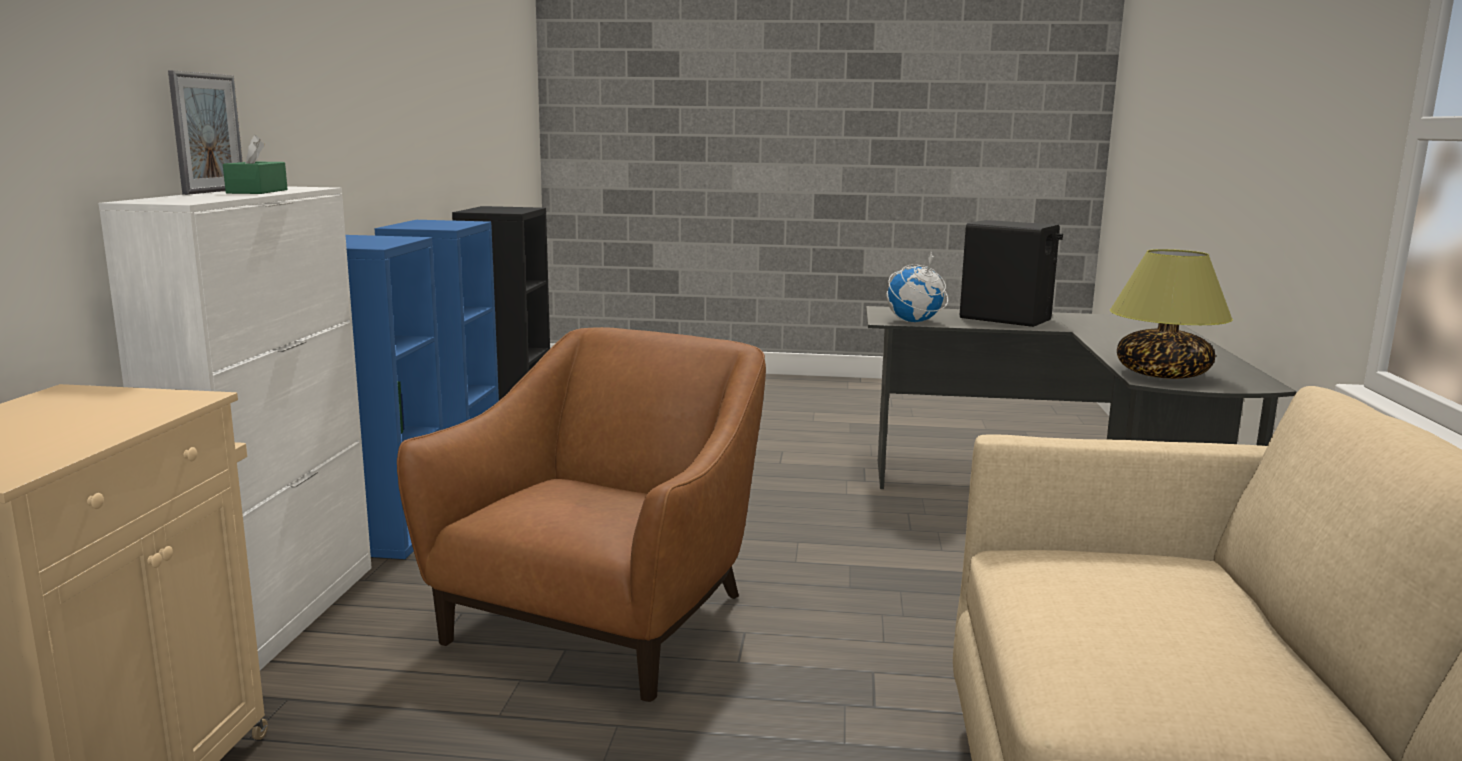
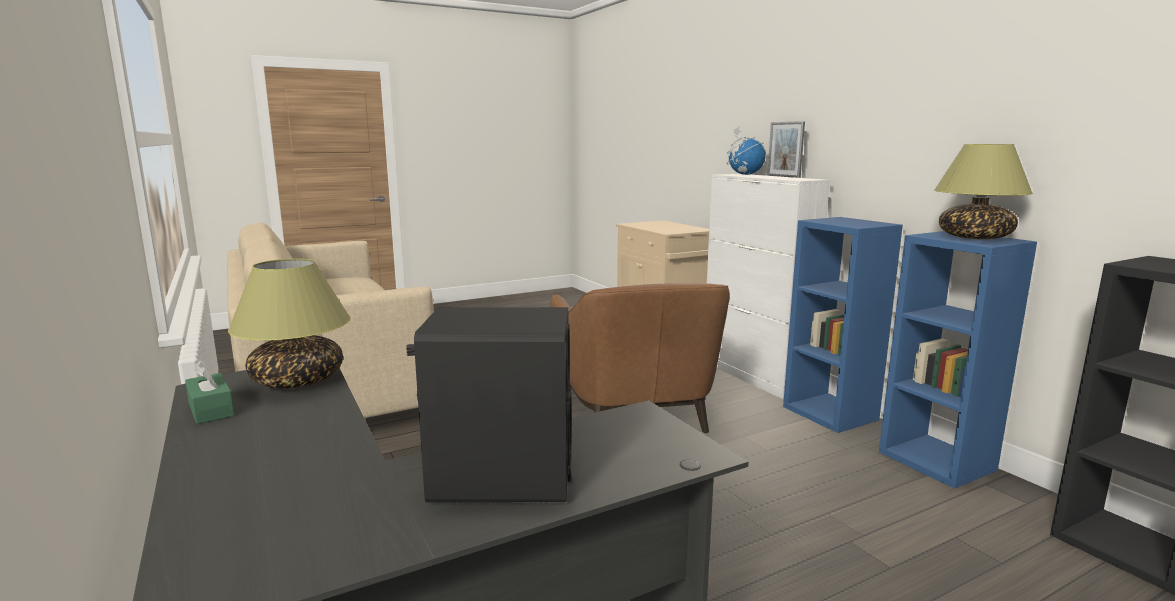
camera: 145 degrees right, 0 degrees up
green tissue box [223,135,287,194] -> green tissue box moved to [185,361,234,424]
globe [886,252,948,322] -> globe moved to [726,127,766,175]
none -> table lamp [934,144,1033,239]

